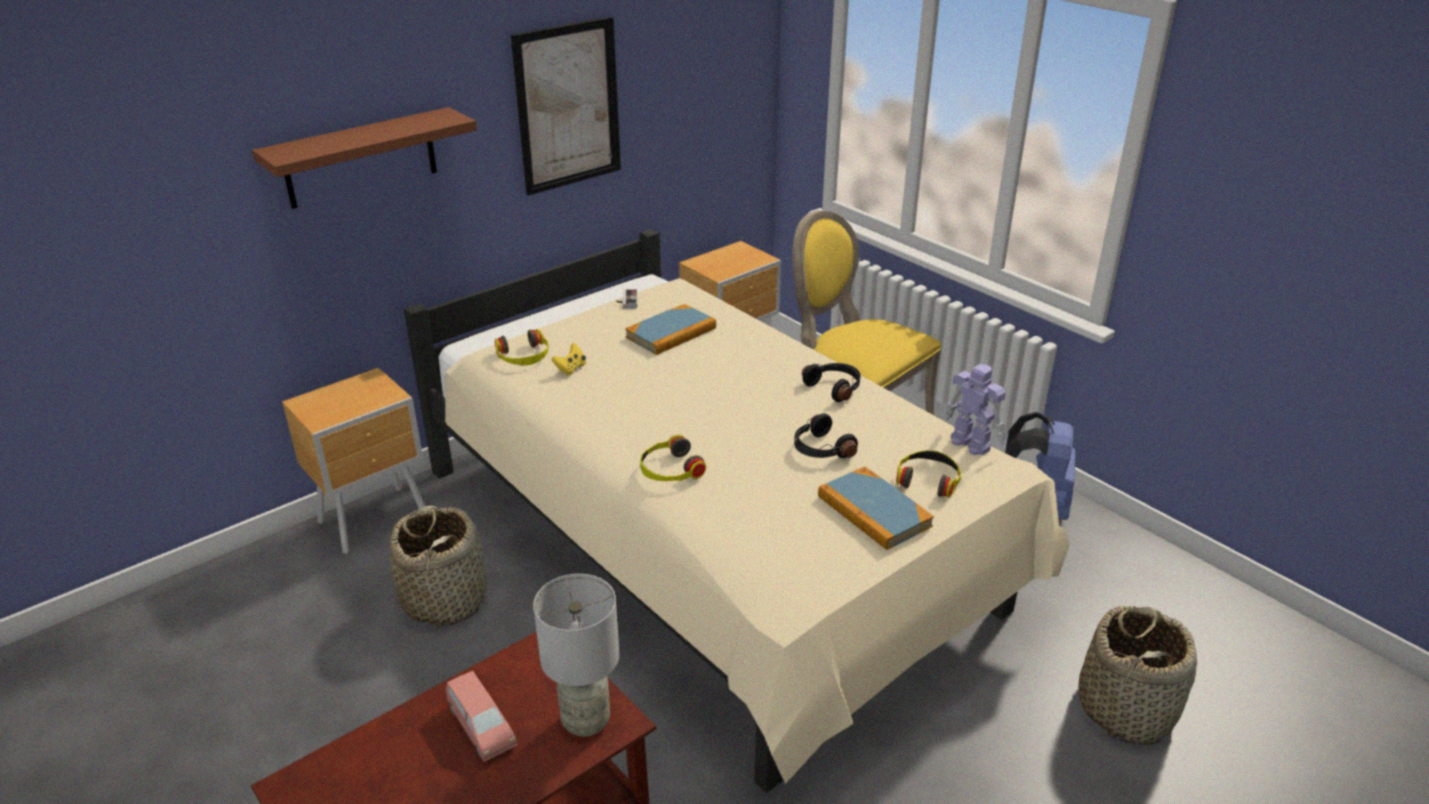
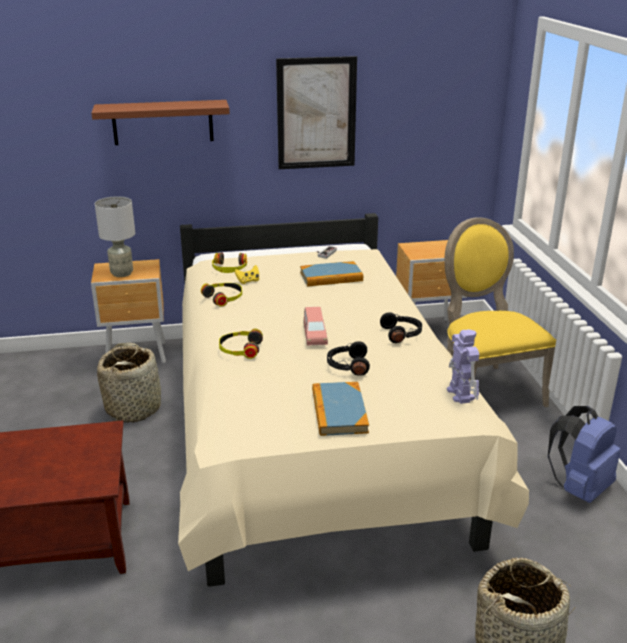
camera: 30 degrees right, 5 degrees down
pink toy car [446,671,518,762] -> pink toy car moved to [304,307,328,346]
grey table lamp [533,574,619,737] -> grey table lamp moved to [95,196,135,277]
headphones [896,450,961,498] -> headphones moved to [201,283,242,306]

